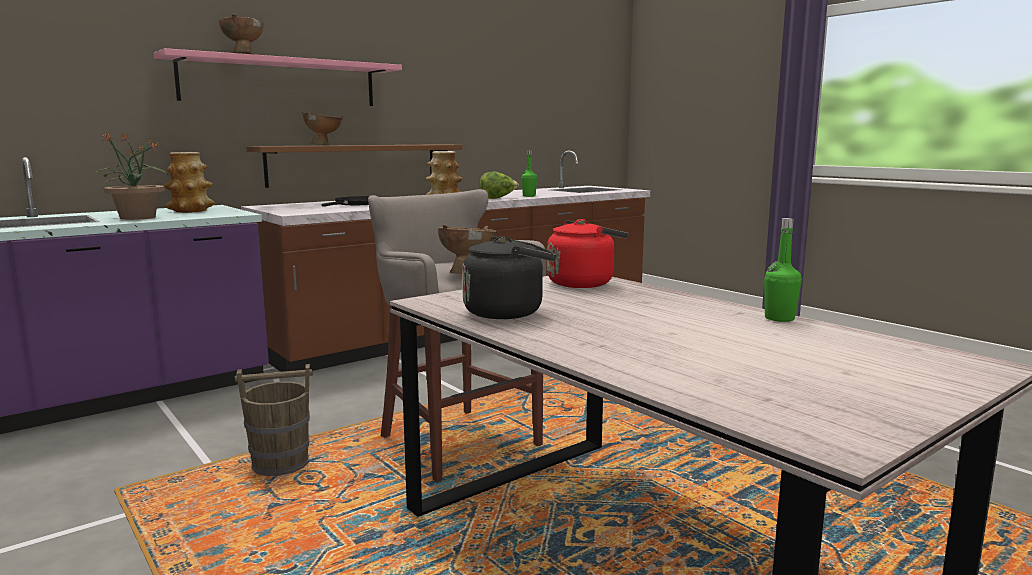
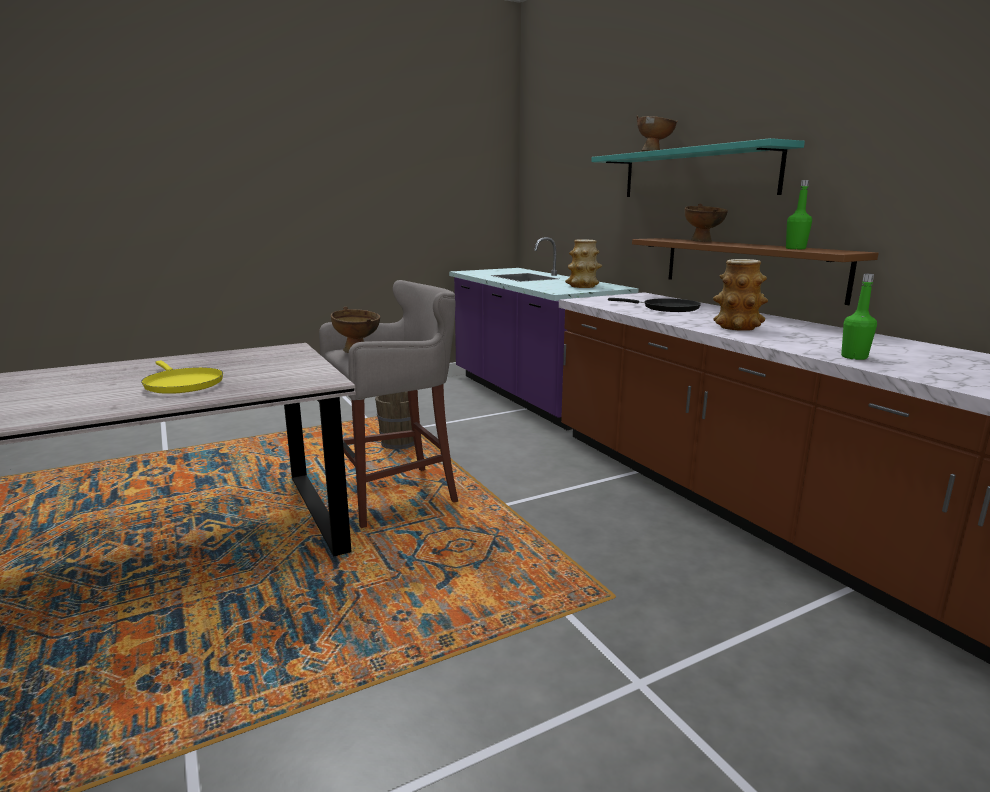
camera: 100 degrees right, 5 degrees up
potted plant [95,132,169,220] -> none
pink shelf [154,48,402,106] -> turquoise shelf [591,138,805,197]
black kettle [462,236,557,319] -> none
lettuce [479,171,519,199] -> none
red kettle [547,219,628,288] -> none
green bottle [764,218,802,322] -> green bottle moved to [786,180,812,249]
none -> yellow frying pan [141,361,223,394]

